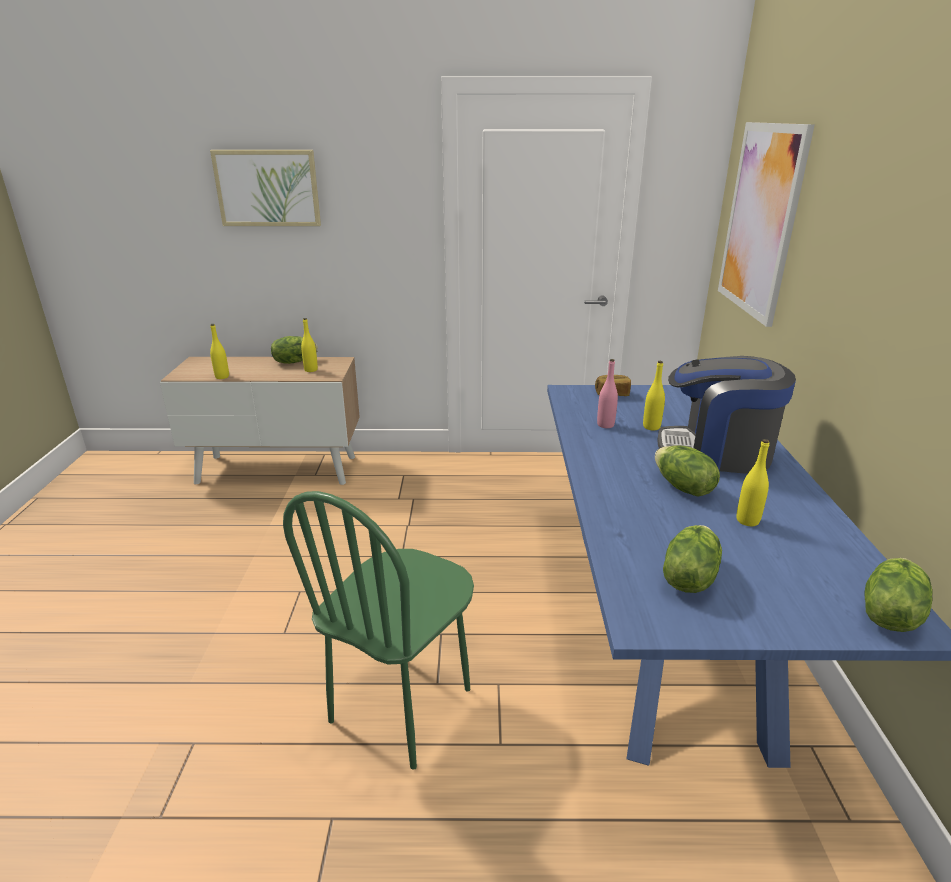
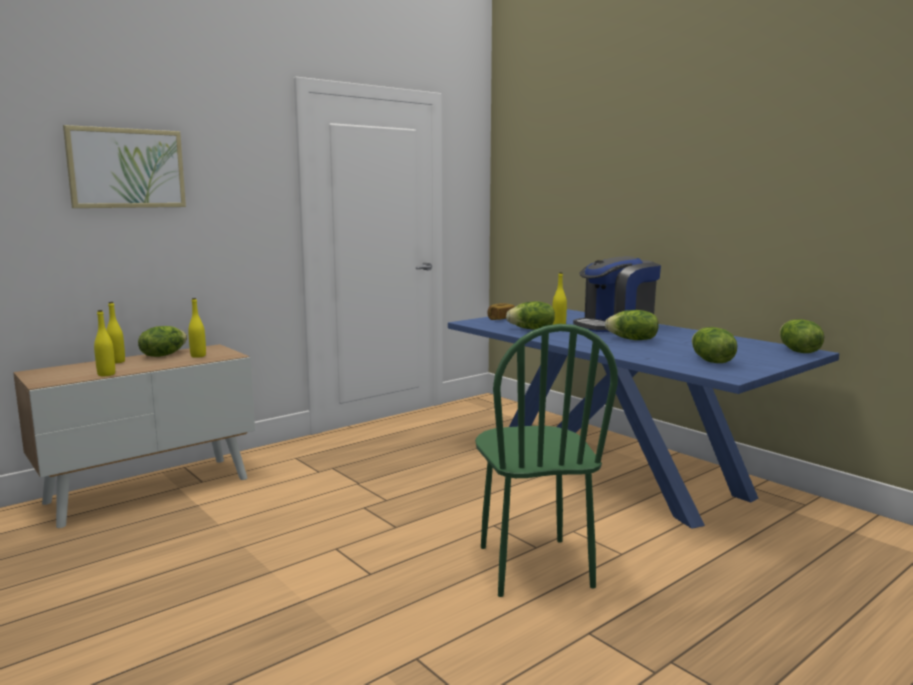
camera: 40 degrees left, 15 degrees down
pink bottle [597,359,618,428] -> lettuce [506,301,555,330]
picture [718,122,815,327] -> none
yellow bottle [737,439,769,526] -> yellow bottle moved to [106,302,125,363]

